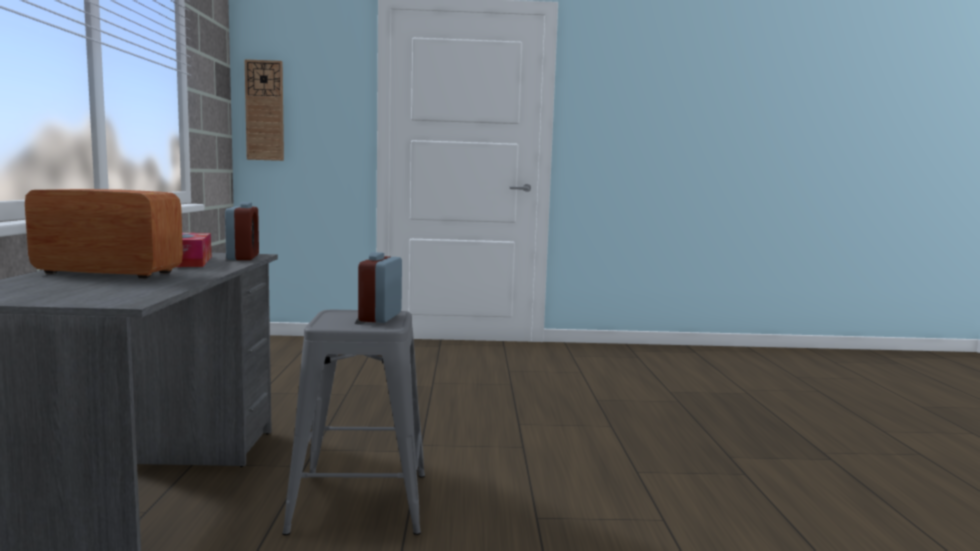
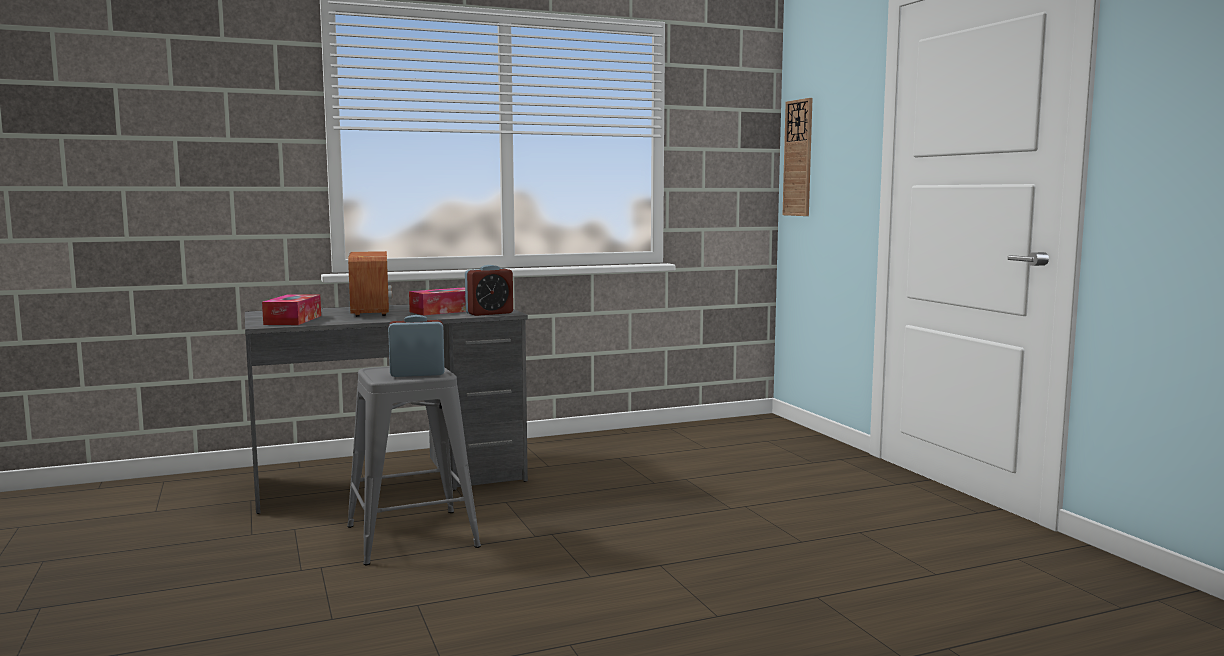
camera: 70 degrees right, 0 degrees up
none -> tissue box [262,294,321,325]

